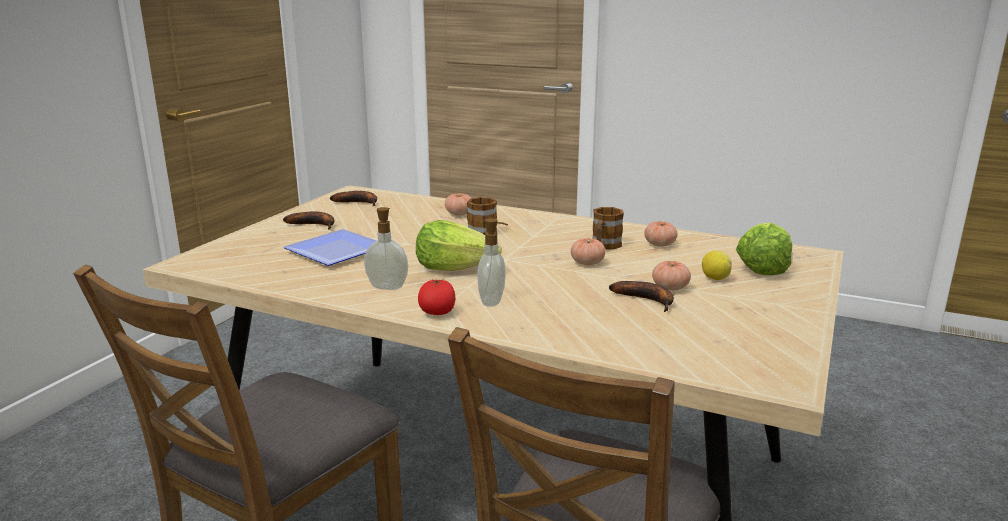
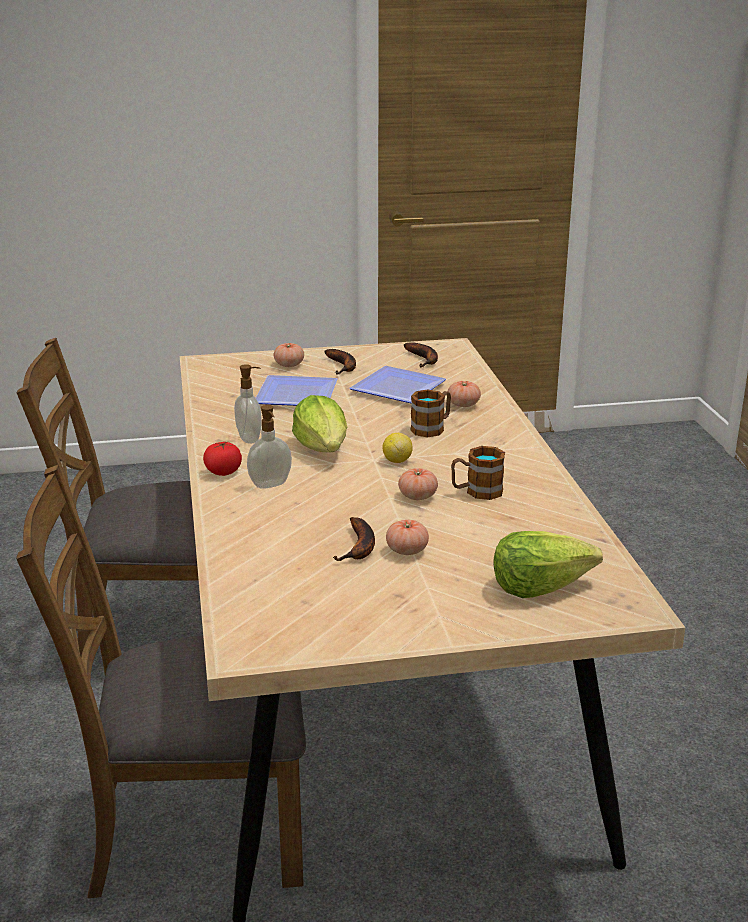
camera: 55 degrees right, 5 degrees up
tomato [644,221,677,247] -> tomato moved to [274,343,304,367]
lemon [702,250,732,280] -> lemon moved to [383,433,413,463]
none -> plate [349,366,446,403]

